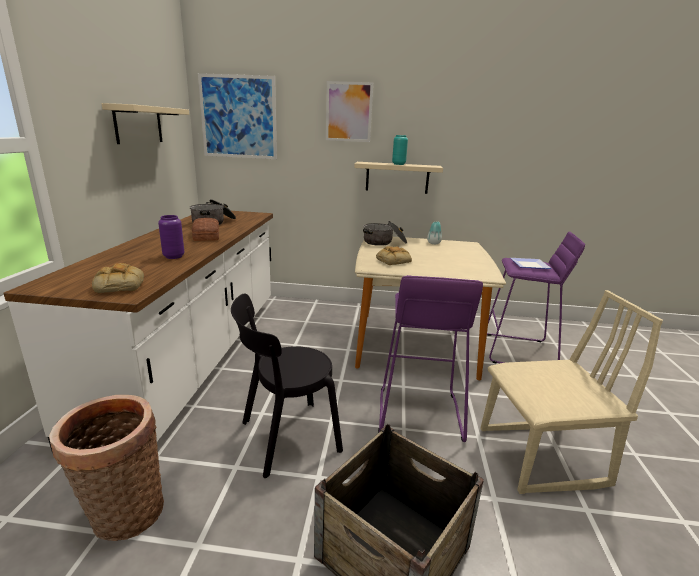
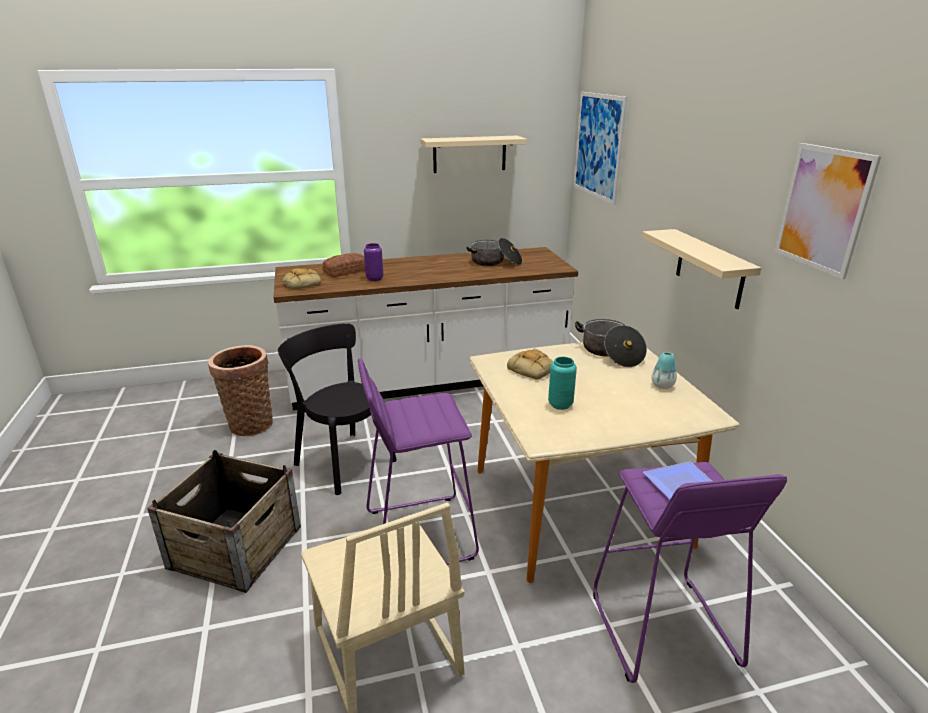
camera: 70 degrees right, 5 degrees up
bread [192,218,219,241] -> bread moved to [322,253,365,277]
picture [326,81,373,142] -> picture moved to [774,143,881,279]
turquoise vase [392,135,408,165] -> turquoise vase moved to [548,357,577,410]

